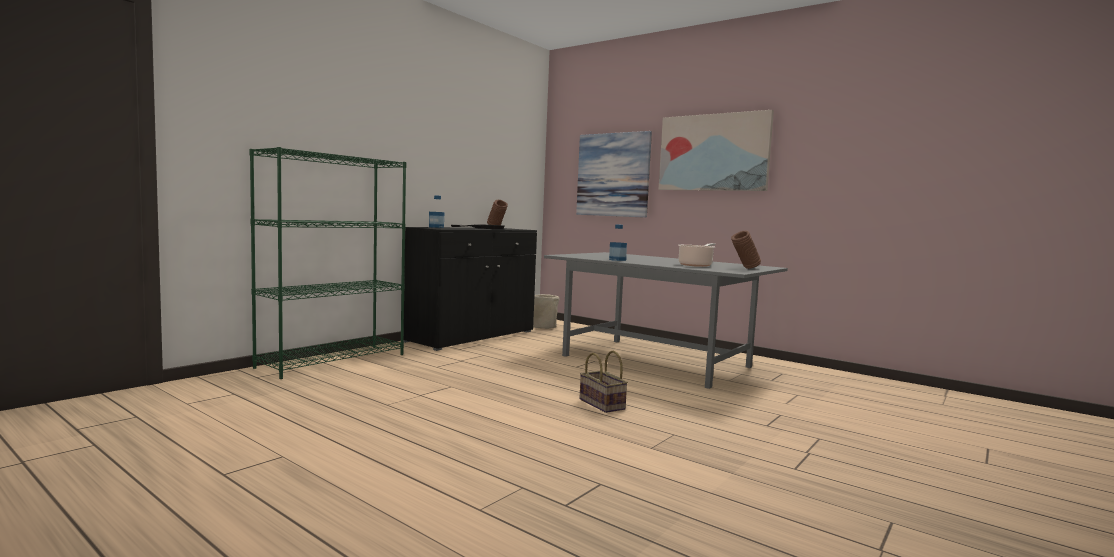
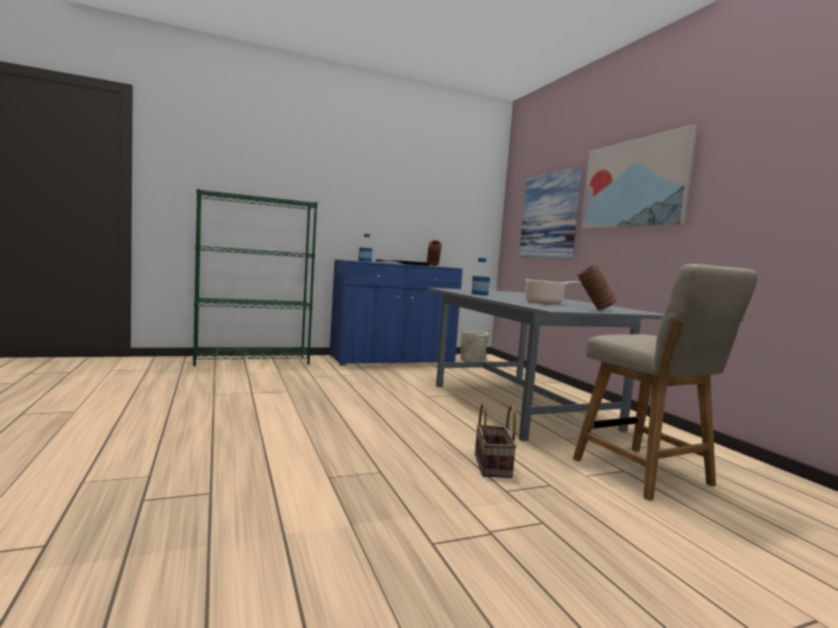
camera: 30 degrees right, 0 degrees up
black cabinet [404,227,537,351] -> blue cabinet [330,259,463,366]
basket [579,350,628,413] -> basket moved to [475,403,517,478]
none -> beige chair [573,264,758,501]

